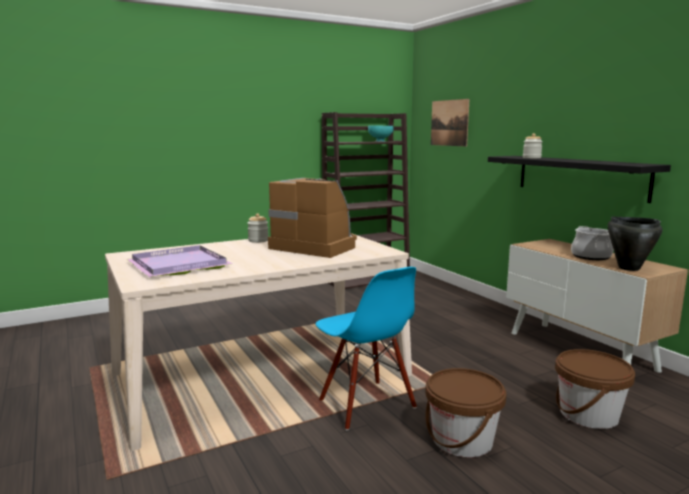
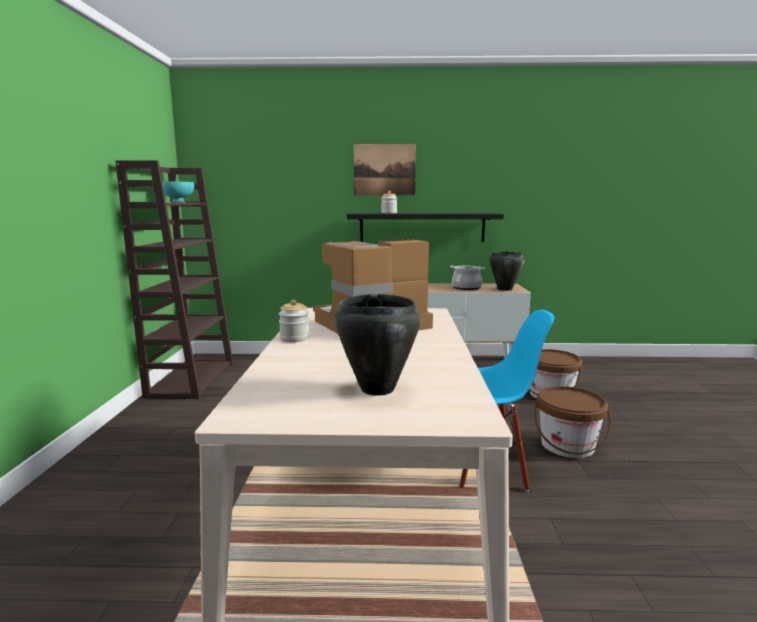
camera: 60 degrees left, 0 degrees up
purple tray [127,245,233,277] -> black cooking pot [335,294,420,396]
picture [431,99,469,147] -> picture moved to [354,144,416,196]

